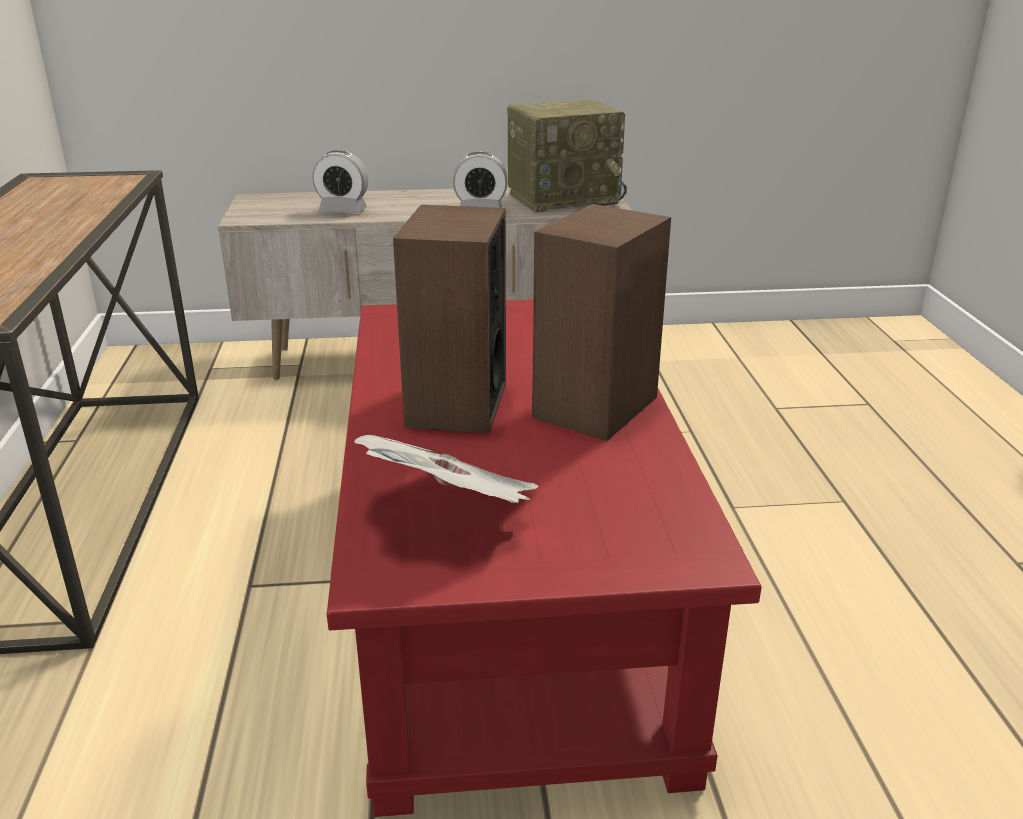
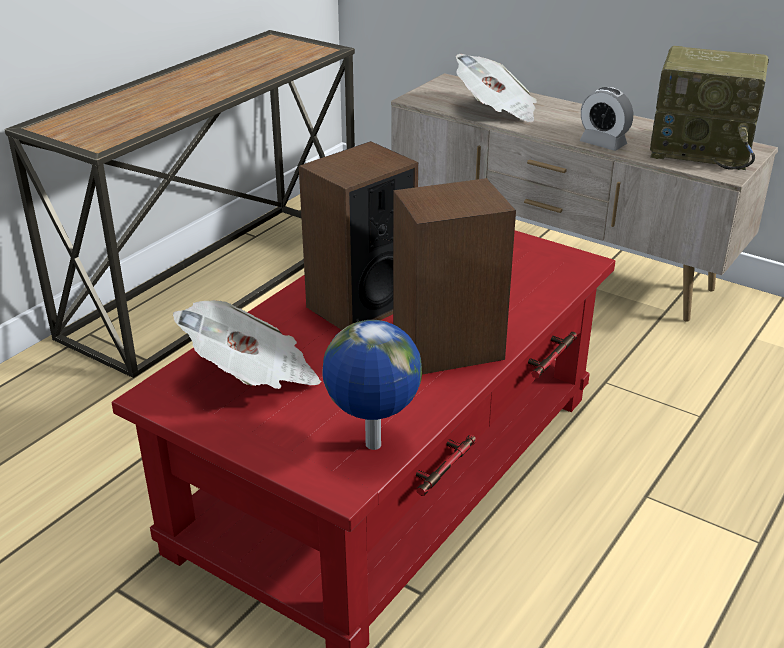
camera: 40 degrees right, 5 degrees up
alarm clock [312,150,368,213] -> newspaper [456,54,537,123]
none -> globe [322,320,422,450]

